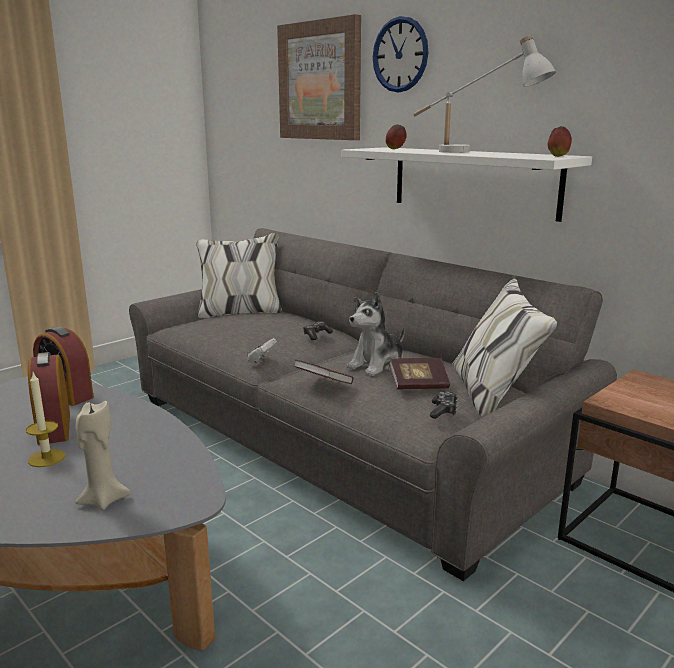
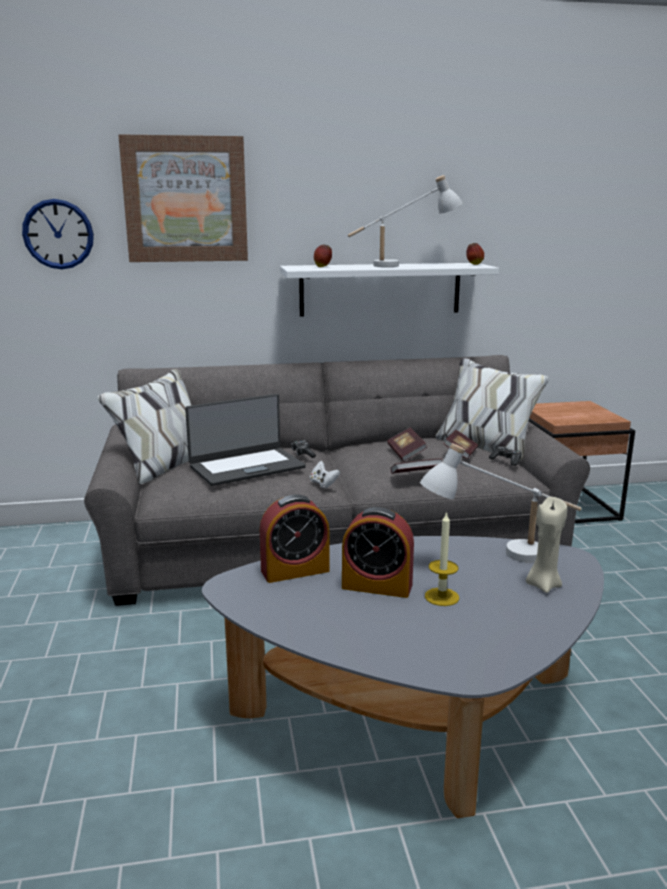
camera: 55 degrees left, 0 degrees up
plush toy [347,292,405,376] -> book [387,428,427,461]
wall clock [373,16,428,92] -> wall clock moved to [22,199,94,269]
none -> laptop [185,394,306,486]
none -> white table lamp [420,443,582,563]

